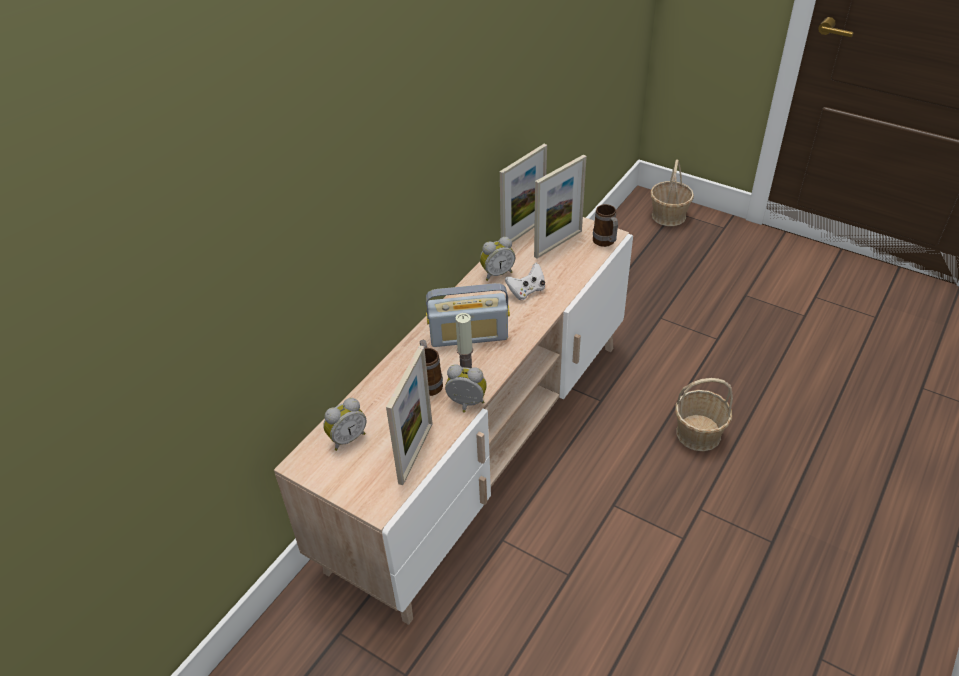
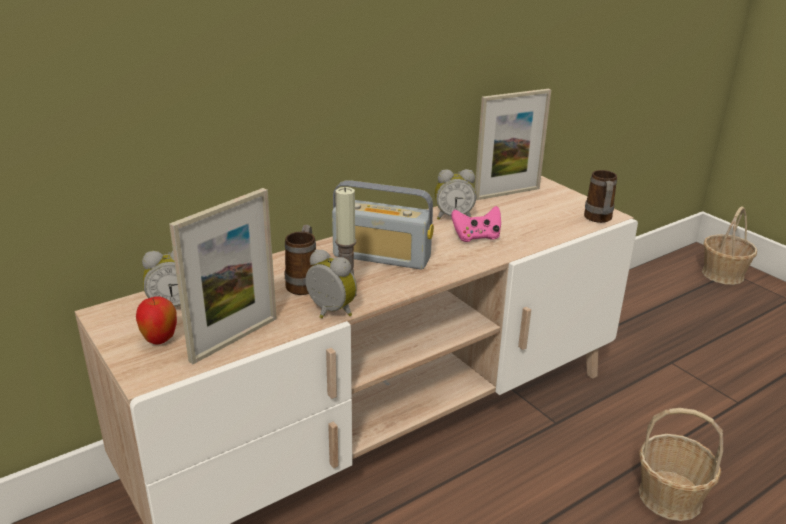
camera: 20 degrees right, 15 degrees down
white game controller [505,263,545,300] -> pink game controller [451,206,501,242]
picture frame [534,155,587,258] -> none
none -> apple [136,296,177,344]

